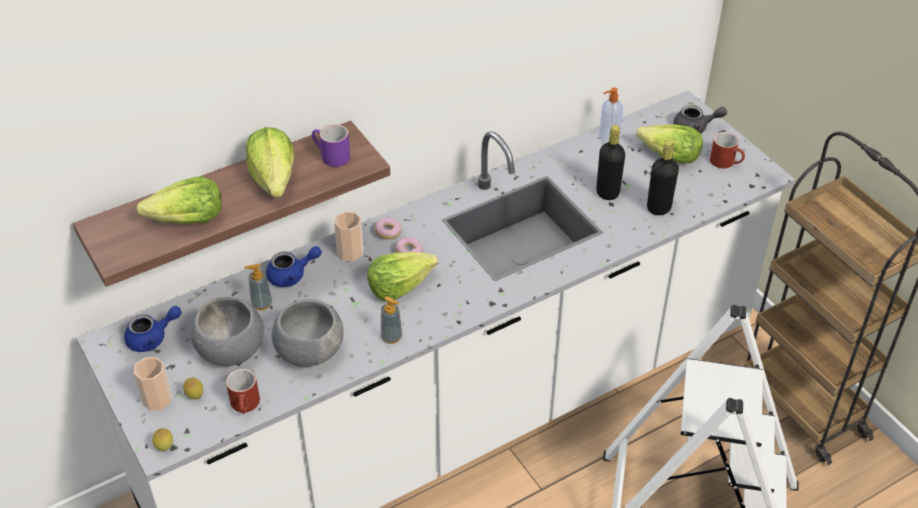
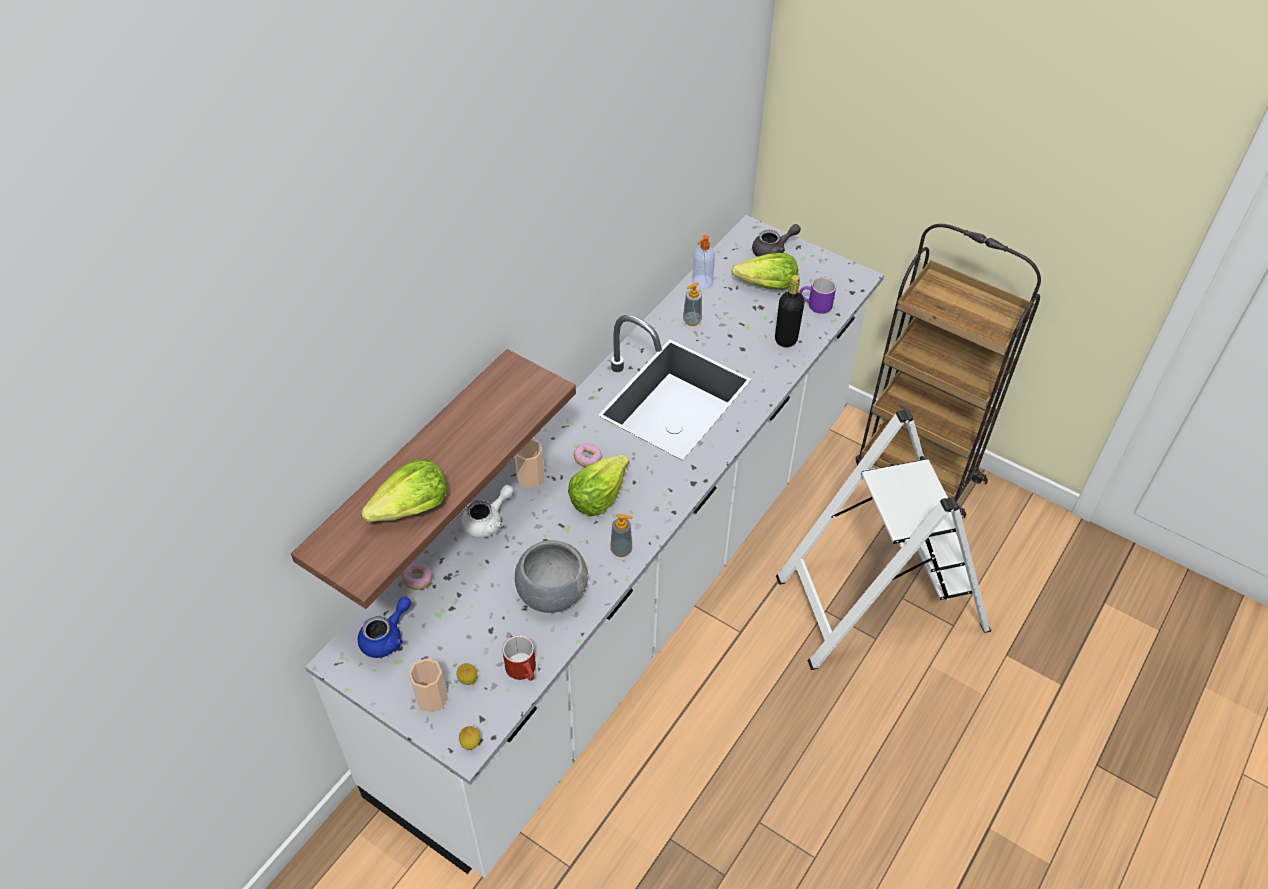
camera: 25 degrees left, 5 degrees up
grey bowl [191,297,264,366] -> none
soap dispenser [244,264,272,310] -> soap dispenser moved to [683,282,702,326]
lettuce [246,127,294,197] -> none
blue teapot [266,246,322,287] -> white teapot [461,485,513,538]
purple mug [312,124,350,167] -> purple mug moved to [800,277,836,314]
donut [375,218,402,240] -> donut moved to [402,563,433,590]
black bottle [596,125,625,200] -> none
red mug [710,132,745,168] -> none

